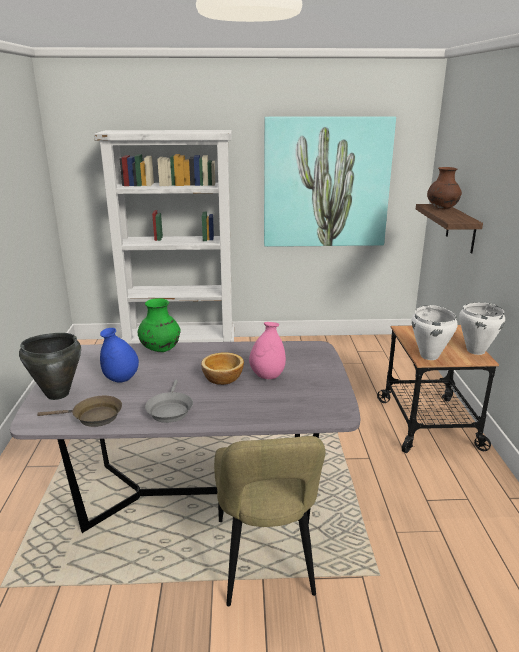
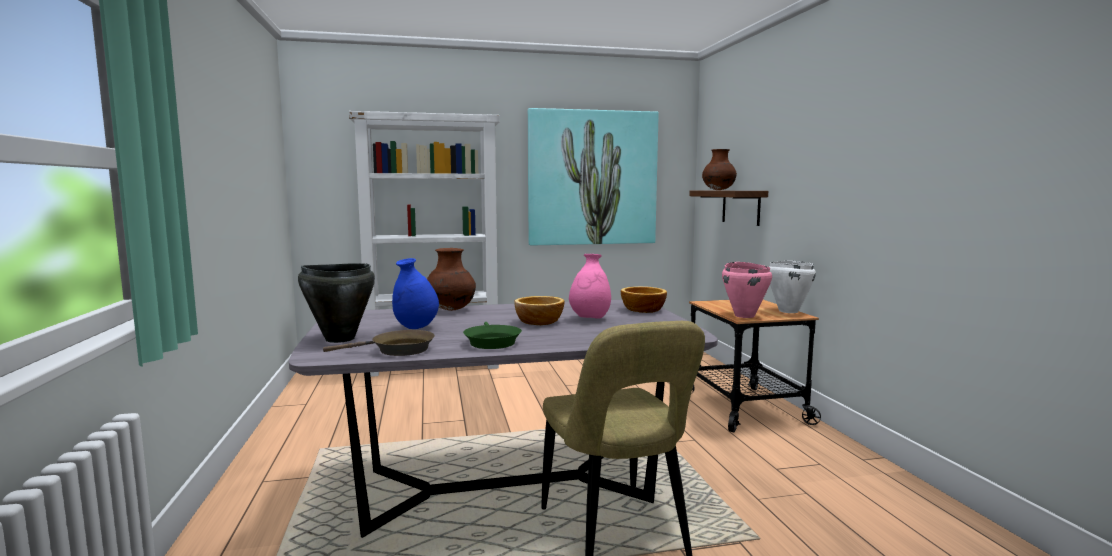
camera: 10 degrees left, 15 degrees down
green vase [138,298,181,352] -> brown vase [427,248,476,311]
grey frying pan [145,380,193,423] -> green frying pan [463,322,522,349]
white cooking pot [412,305,458,360] -> pink cooking pot [722,262,772,318]
none -> bowl [621,286,667,313]

